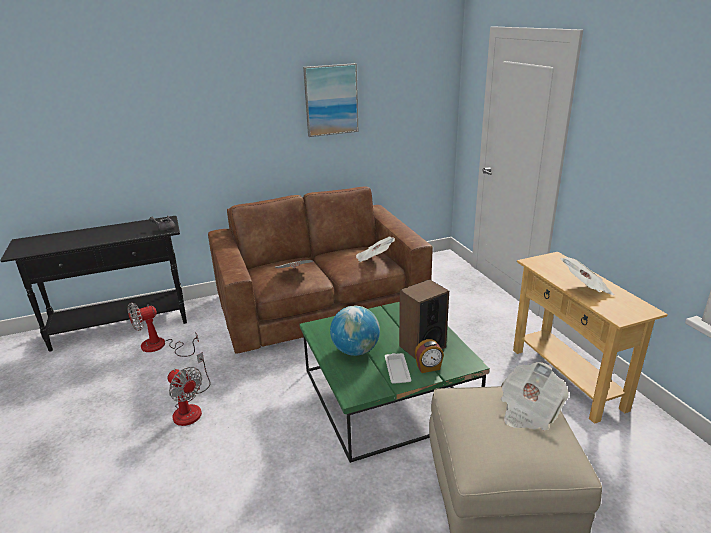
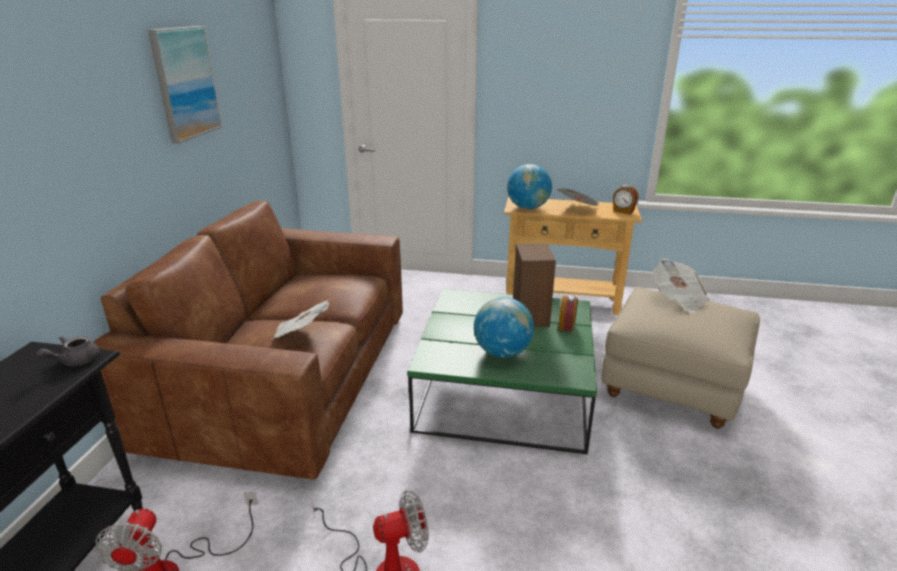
camera: 60 degrees left, 0 degrees up
newspaper [356,237,395,263] -> none
white tray [385,353,412,384] -> none
none -> globe [507,164,552,209]
none -> alarm clock [613,185,639,215]

